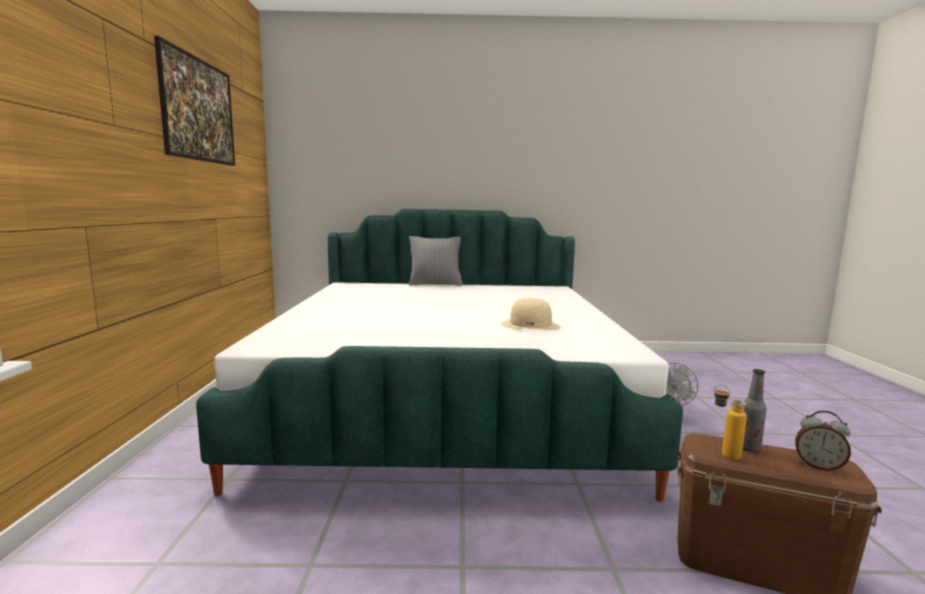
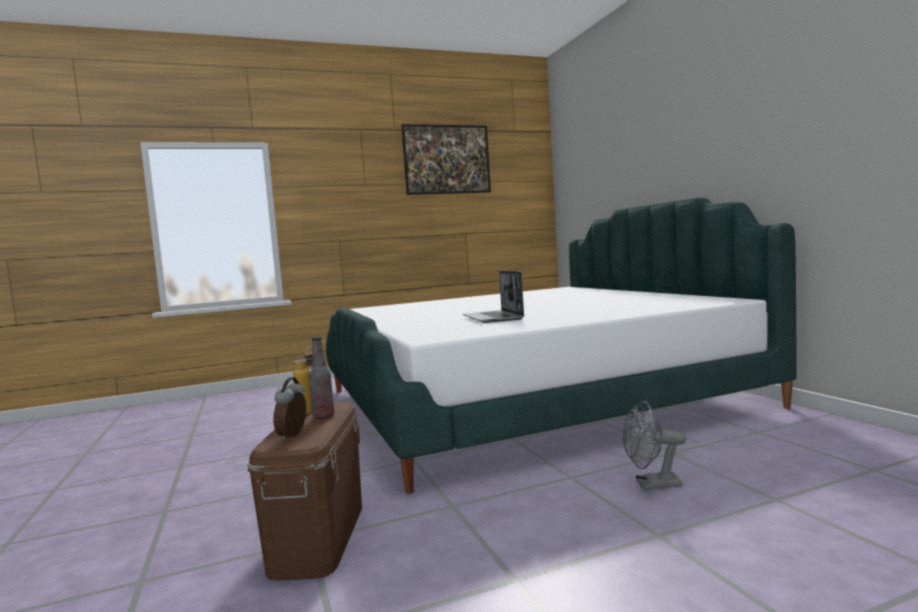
camera: 70 degrees right, 5 degrees down
grey pillow [409,236,462,286] -> none
beige hat [501,298,561,330] -> laptop [463,271,524,323]

